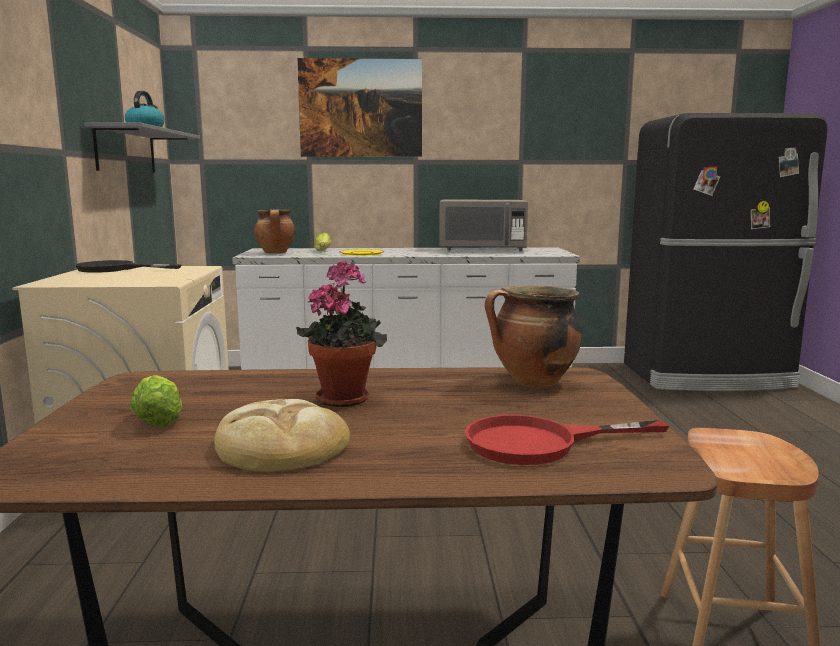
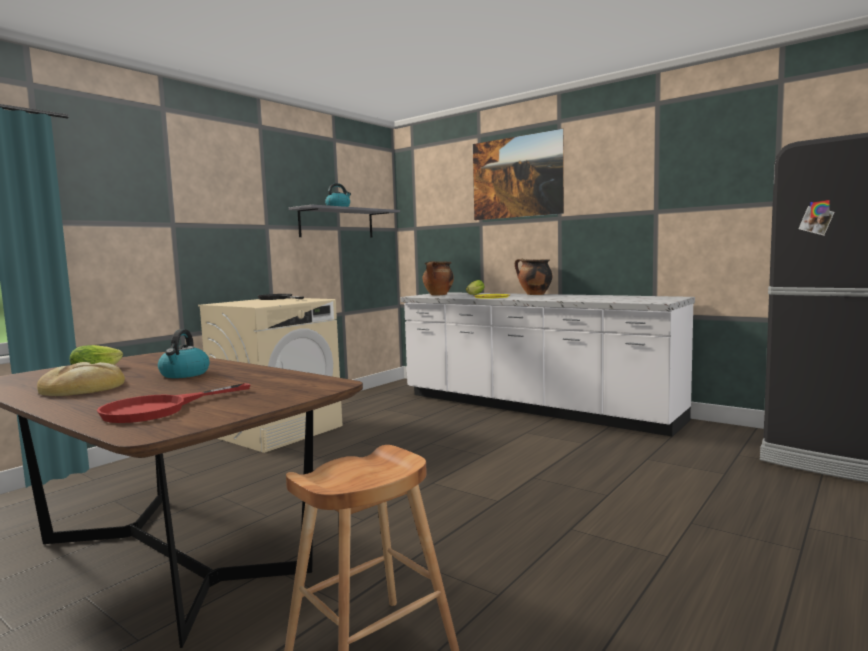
camera: 40 degrees right, 5 degrees down
potted plant [296,260,387,407] -> kettle [158,329,210,378]
grey microwave [439,200,528,251] -> none
red frying pan [465,415,669,465] -> red frying pan turned 75 degrees counterclockwise [97,383,251,423]
cooking pot [485,286,583,387] -> cooking pot moved to [515,259,552,295]

